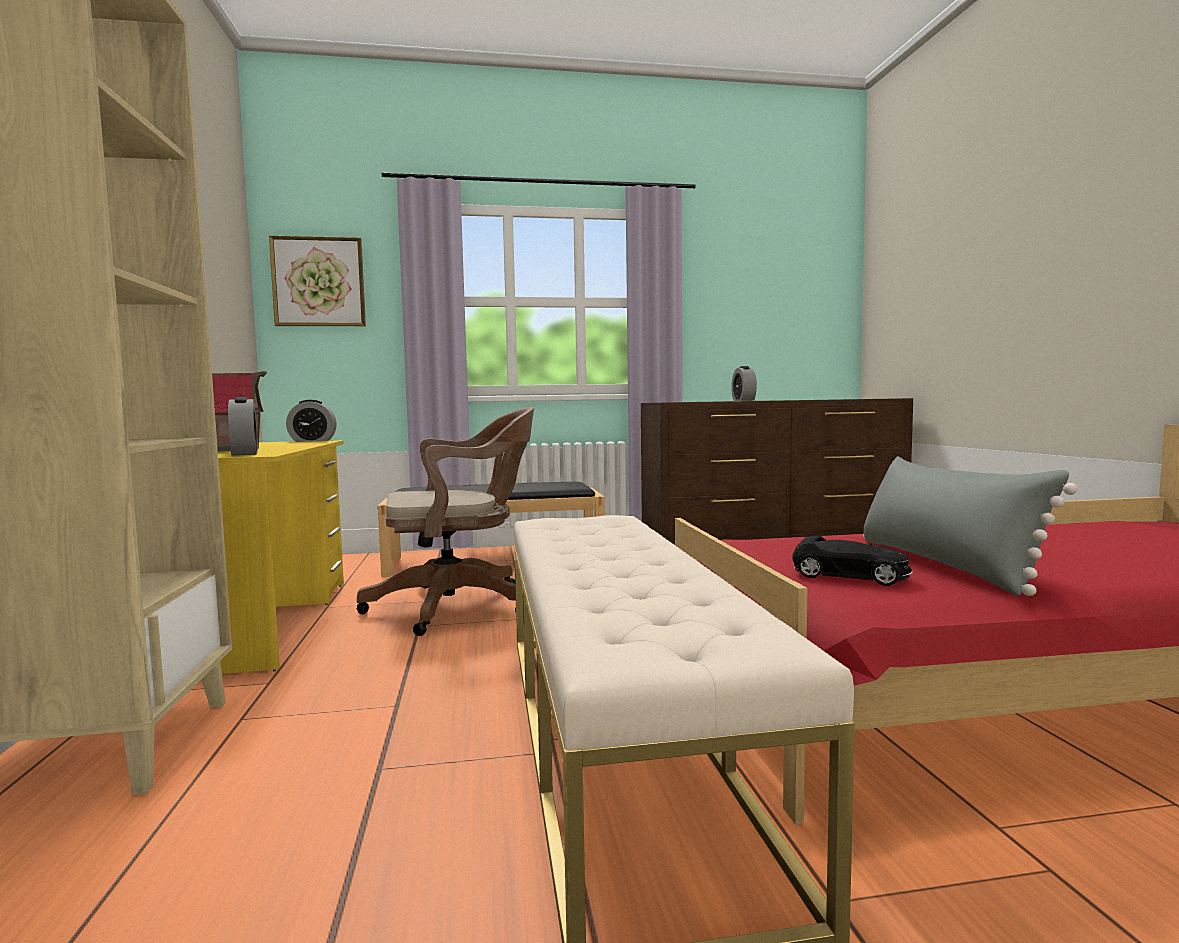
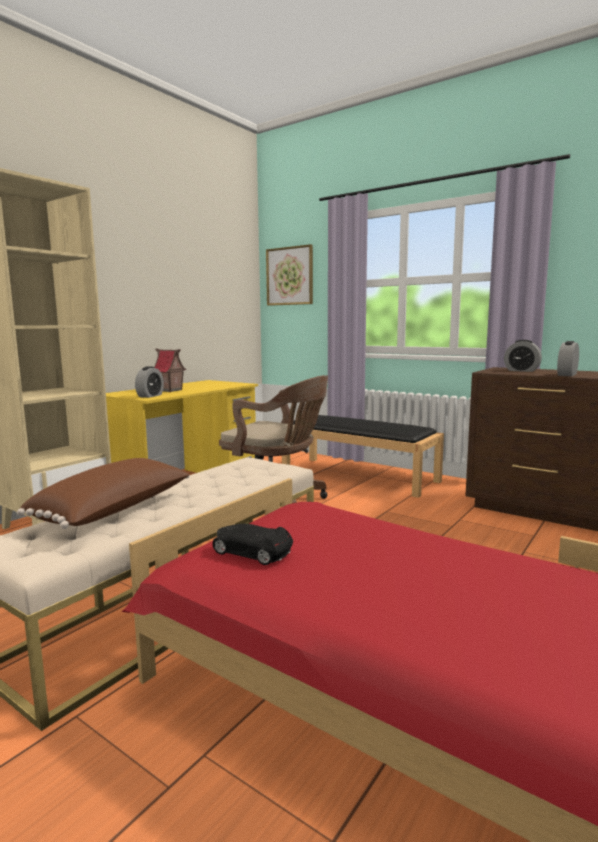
camera: 45 degrees right, 5 degrees up
alarm clock [286,400,337,442] -> alarm clock moved to [504,340,542,372]
black toy car [792,535,913,586] -> black toy car turned 135 degrees clockwise [213,524,293,565]
grey pillow [863,456,1078,596] -> none
none -> brown pillow [17,458,190,529]

